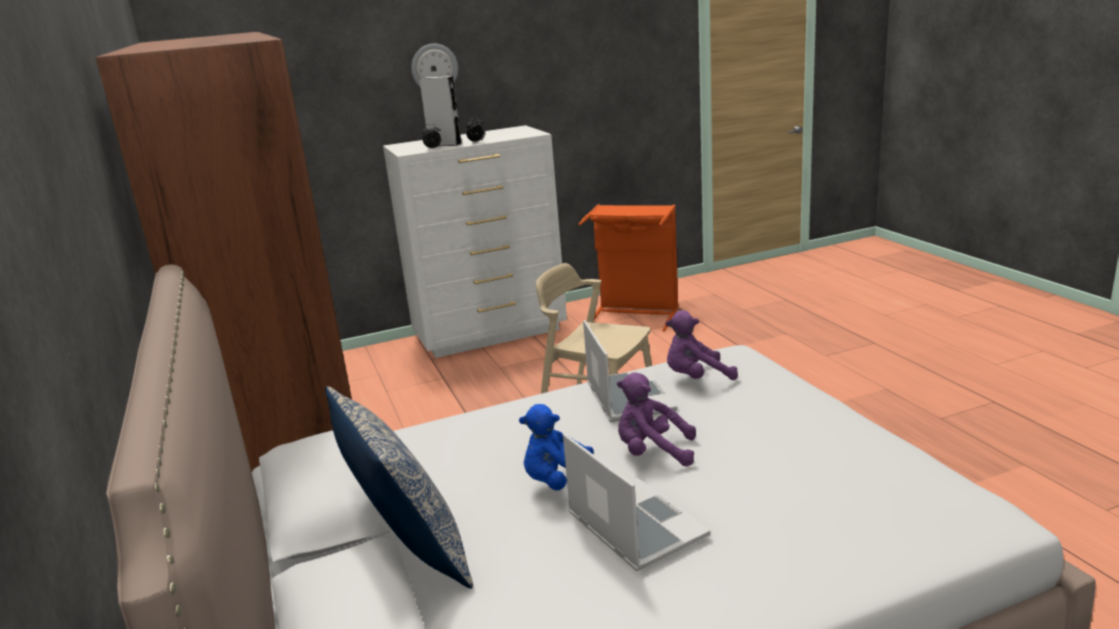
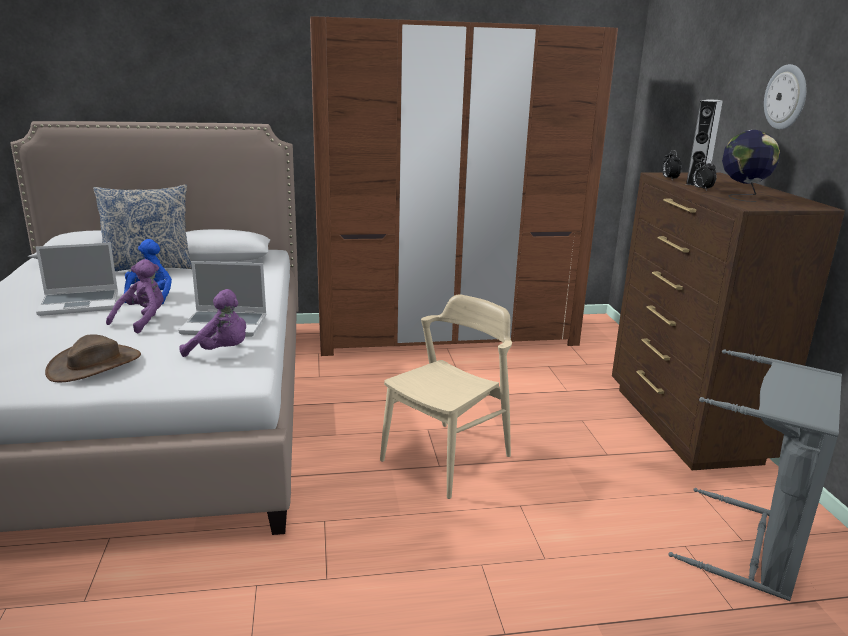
camera: 100 degrees right, 0 degrees up
white dresser [383,125,567,358] -> brown dresser [612,172,845,470]
orange laundry basket [578,204,679,332] -> grey laundry basket [668,349,842,601]
purple plush toy [665,310,738,380] -> purple plush toy turned 105 degrees clockwise [180,289,246,357]
none -> brown hat [45,334,141,382]
none -> globe [722,130,780,202]

